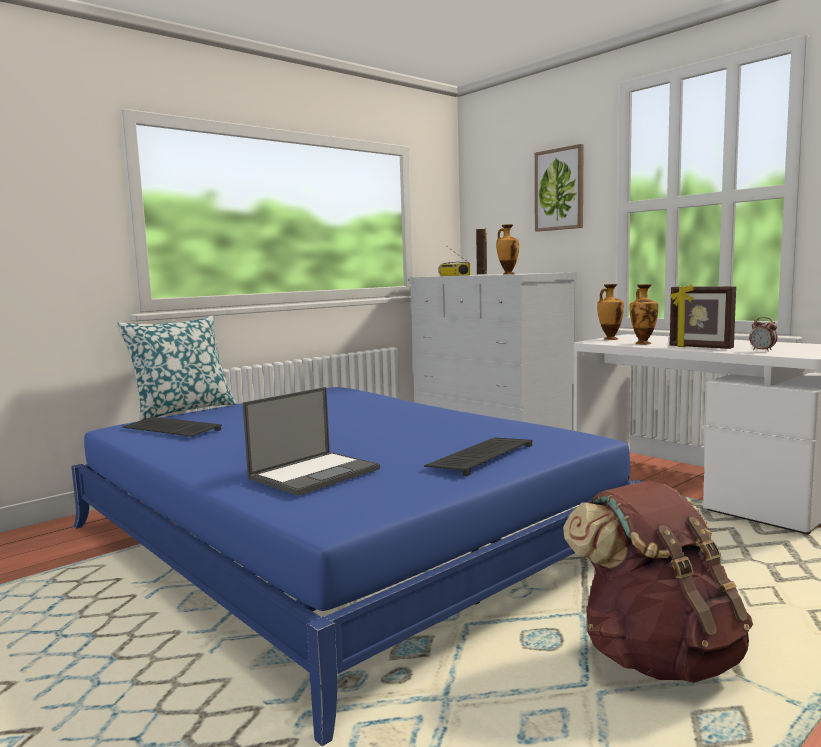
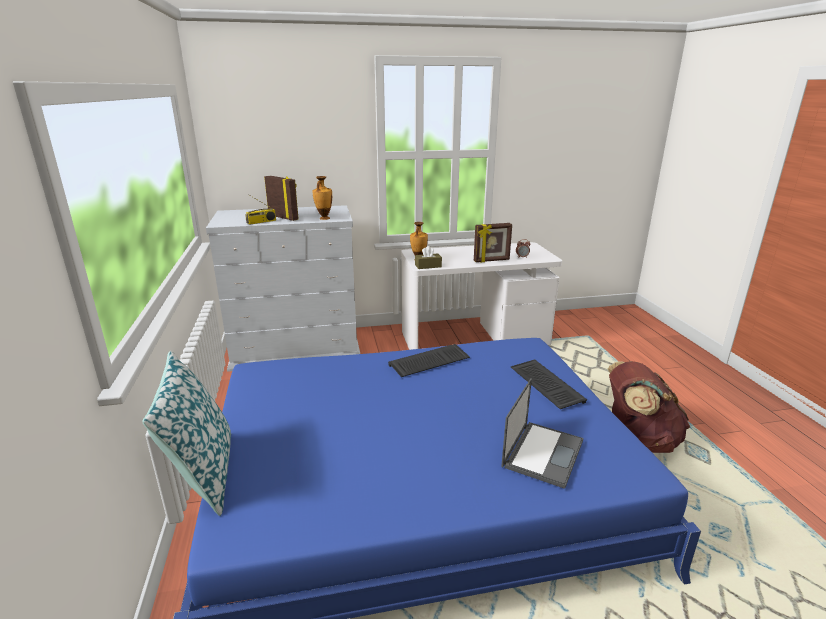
camera: 60 degrees left, 15 degrees up
keyboard [122,417,222,437] -> keyboard moved to [388,344,470,377]
laptop [242,387,380,496] -> laptop turned 45 degrees clockwise [501,378,583,489]
picture [535,144,584,232] -> none
vase [630,284,658,344] -> none
none -> brown tissue box [415,246,442,269]

